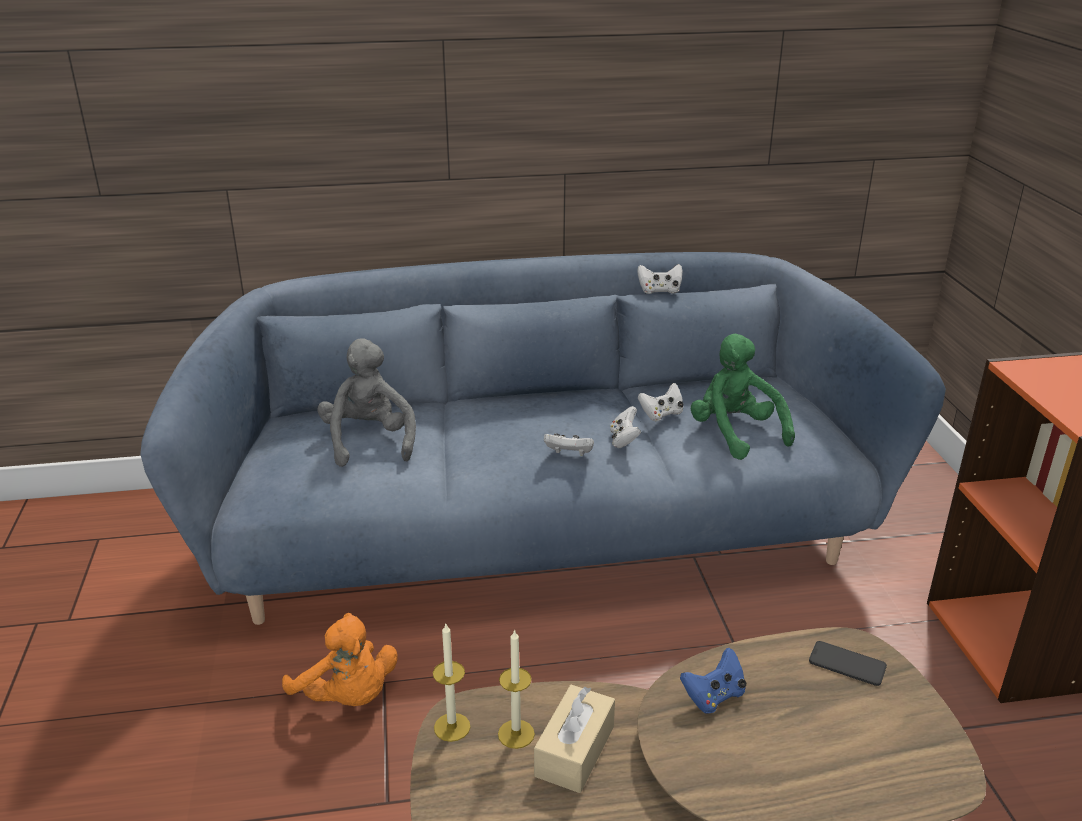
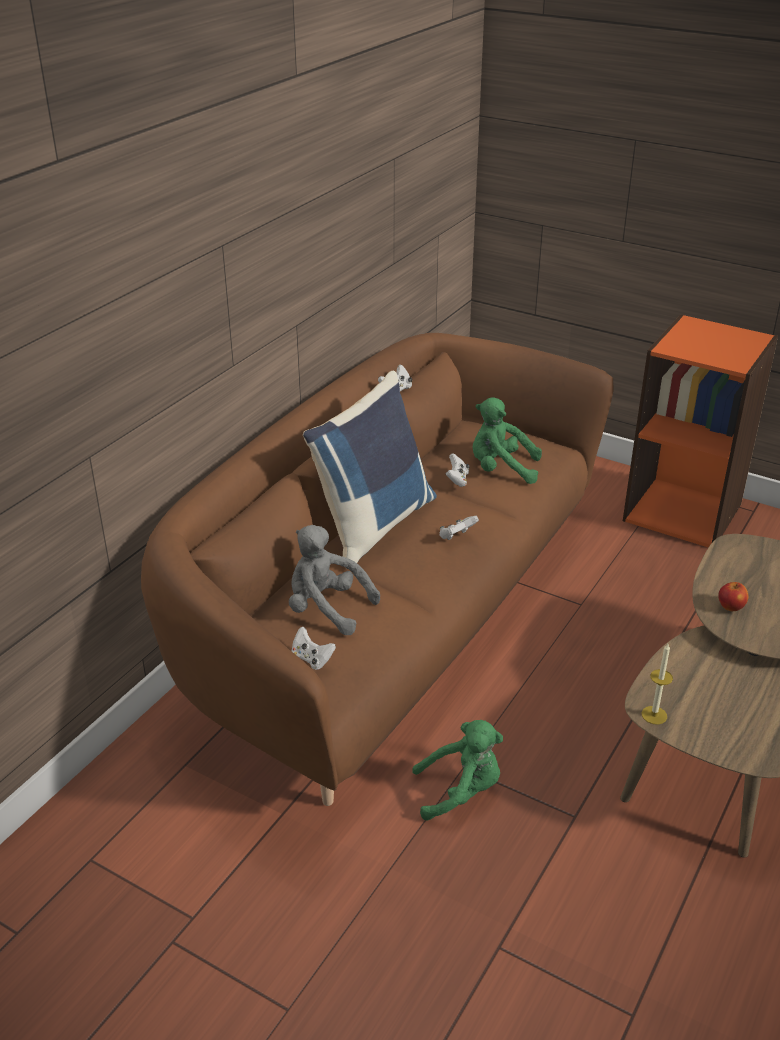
camera: 50 degrees left, 5 degrees up
blue sofa [140,252,946,625] -> brown sofa [141,333,614,806]
orange plush toy [282,613,397,706] -> green plush toy [412,720,503,821]
candle [498,629,535,749] -> none
beige tissue box [534,685,615,793] -> none
white game controller [610,406,641,448] -> white game controller moved to [292,626,336,670]
blue game controller [680,648,746,714] -> apple [718,582,748,611]
phone [809,641,887,686] -> none
none -> blue pillow [303,371,437,569]

